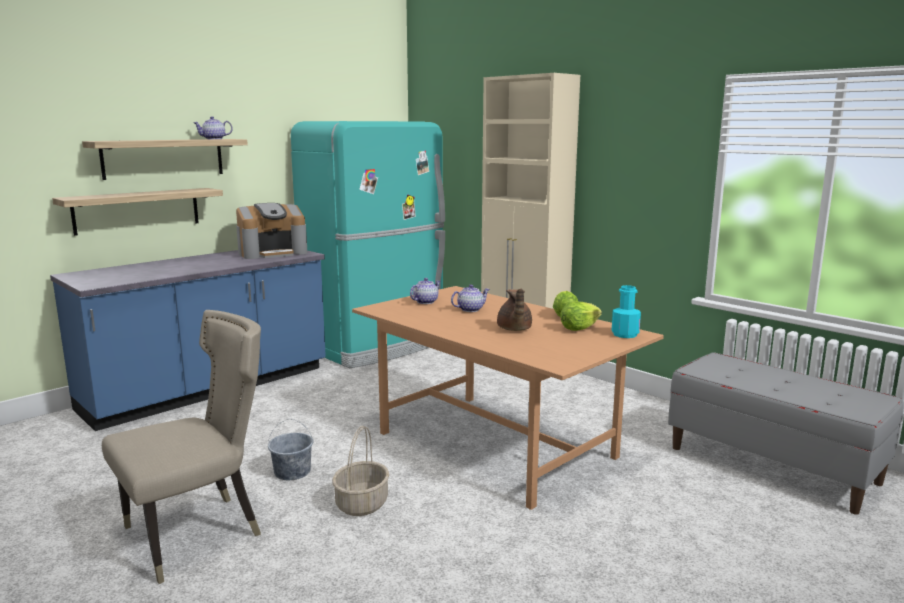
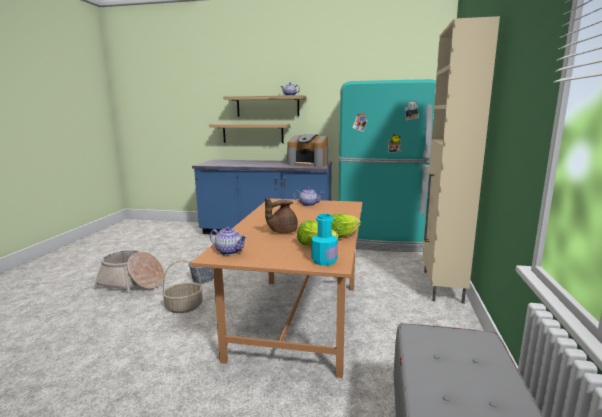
camera: 55 degrees right, 0 degrees up
beige chair [102,310,261,584] -> basket [93,250,165,294]
teapot [451,285,490,312] -> teapot moved to [210,226,247,255]

